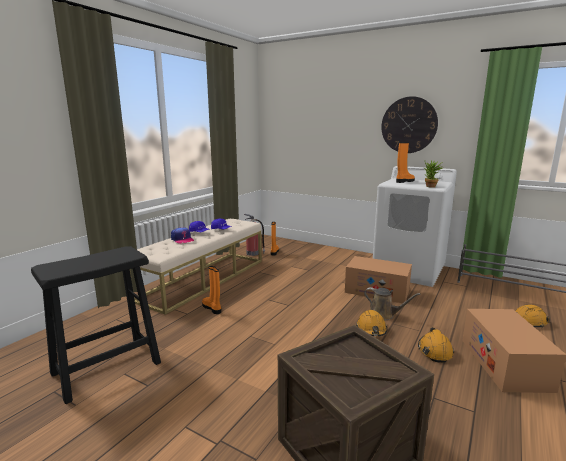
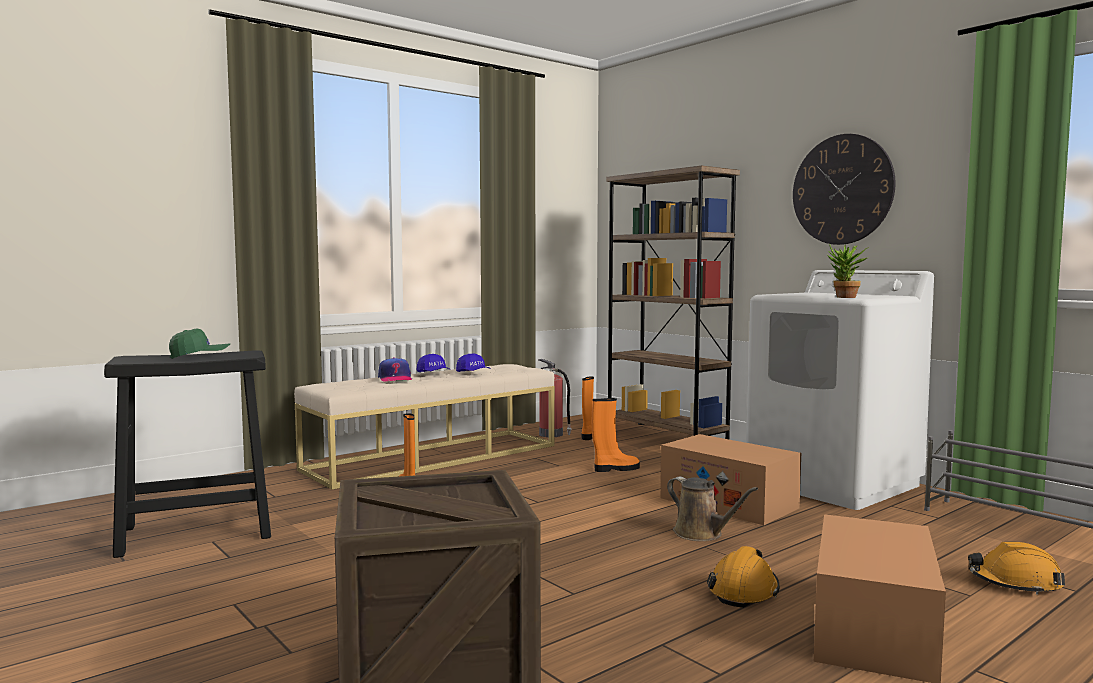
camera: 20 degrees right, 10 degrees down
orange hard hat [356,310,387,336] -> none
orange boot [396,142,415,183] -> orange boot moved to [592,398,640,472]
none -> green cap [169,328,230,359]
none -> brown bookcase [606,166,740,439]

